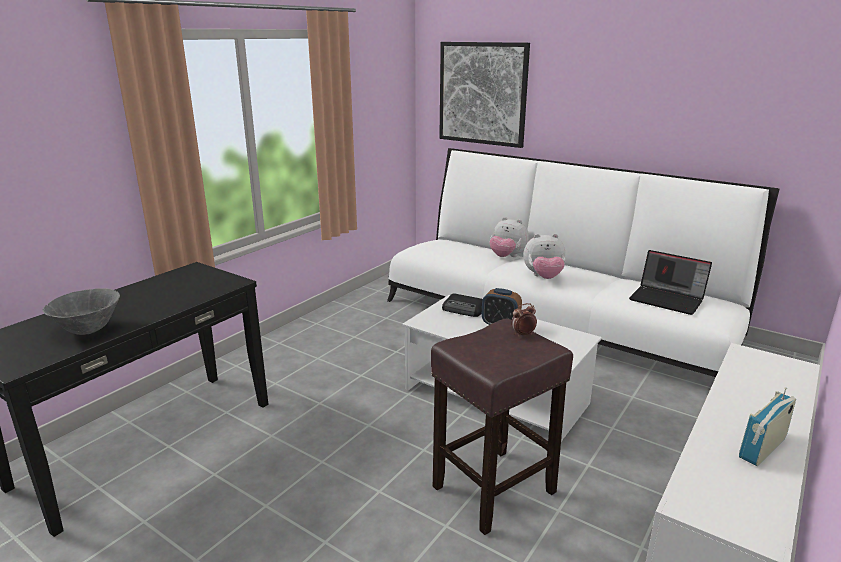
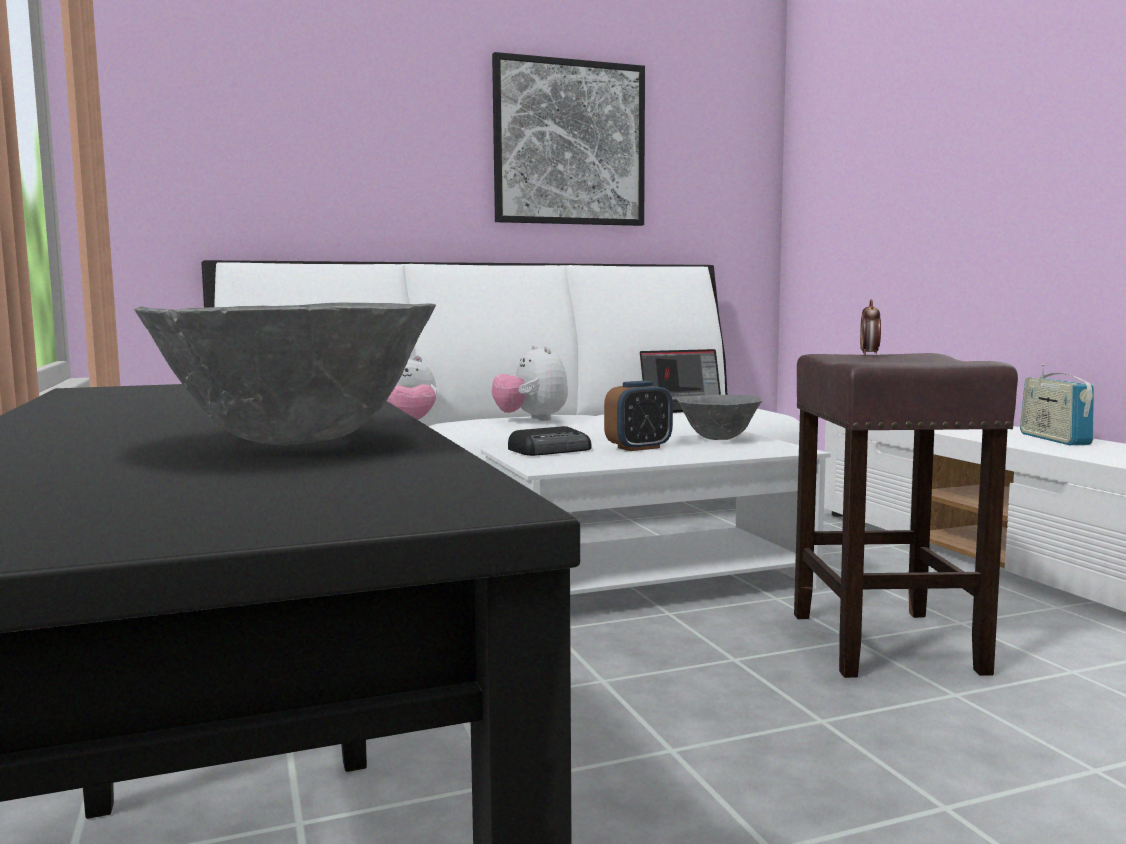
camera: 55 degrees left, 15 degrees down
picture [439,42,530,148] -> picture moved to [492,52,645,226]
plush toy [524,234,566,279] -> plush toy turned 120 degrees clockwise [492,345,568,421]
none -> grey bowl [677,395,763,440]

